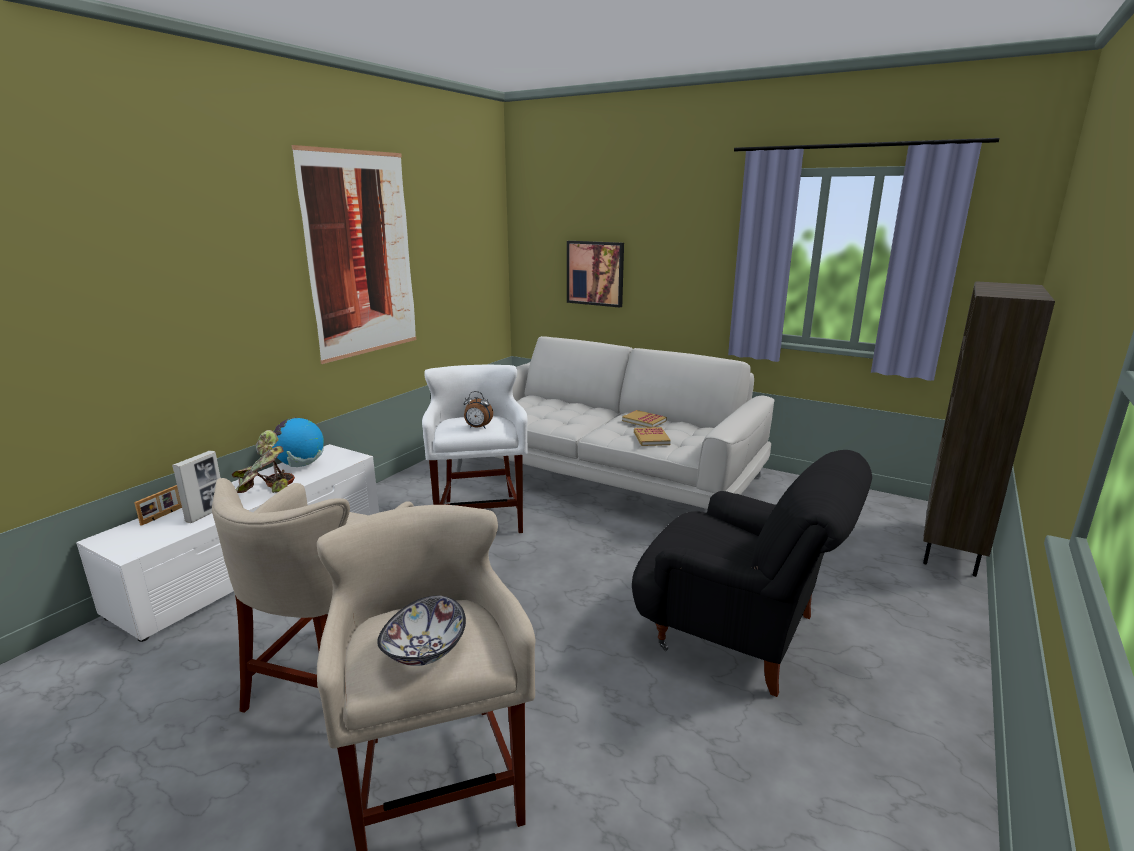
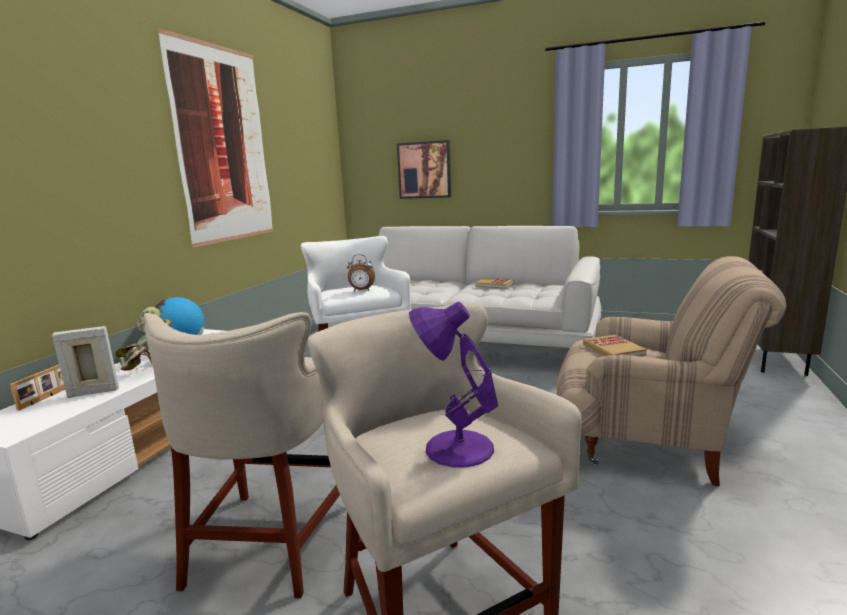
camera: 10 degrees left, 5 degrees down
picture frame [172,451,221,523] -> picture frame turned 120 degrees counterclockwise [52,326,119,398]
bowl [377,596,466,666] -> purple table lamp [409,302,498,467]
black armchair [632,450,872,697] -> beige armchair [557,256,786,486]
book [634,427,671,446] -> book moved to [583,335,647,357]

